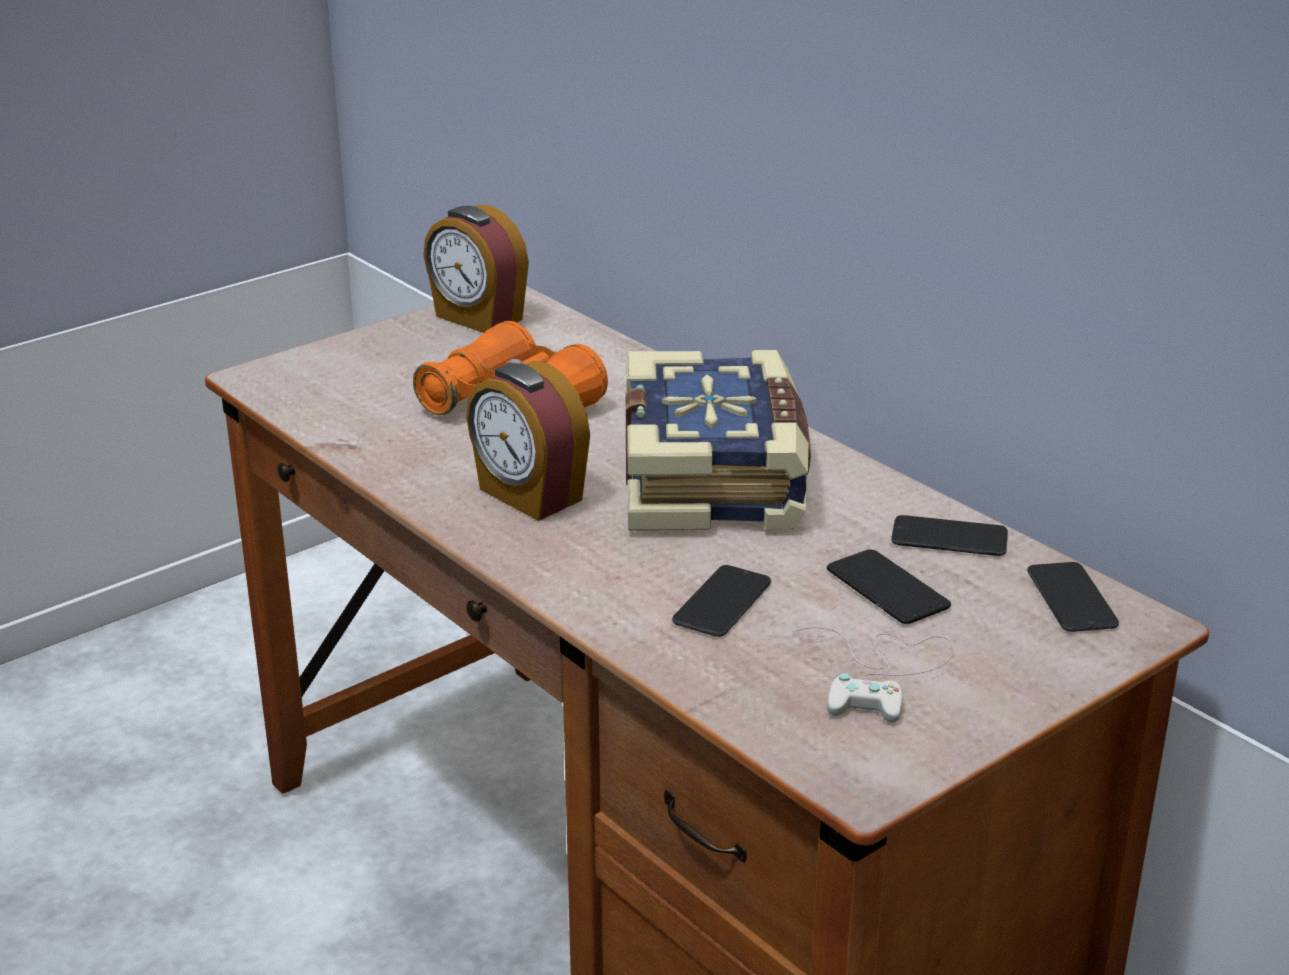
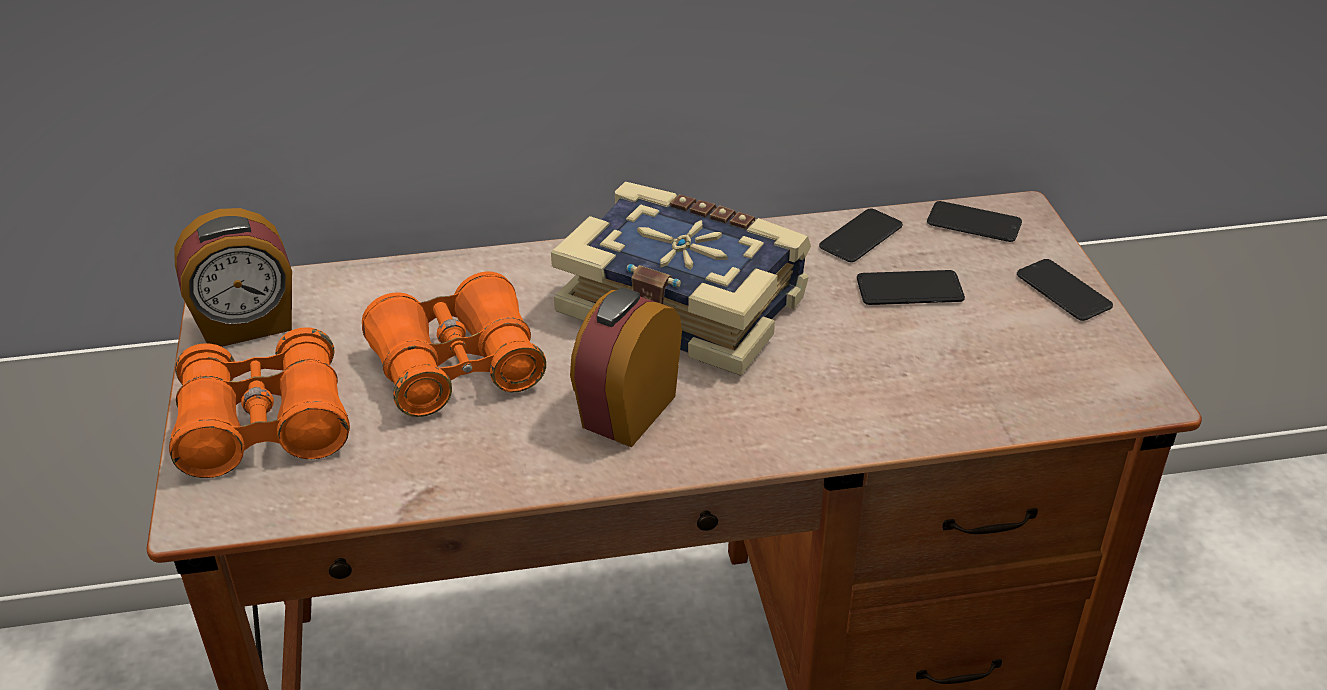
camera: 60 degrees left, 10 degrees up
alarm clock [466,361,590,521] -> alarm clock turned 135 degrees clockwise [570,288,682,448]
phone [672,565,771,637] -> phone moved to [1017,259,1113,321]
white game controller [792,627,954,722] -> none
none -> orange binoculars [169,327,350,478]

